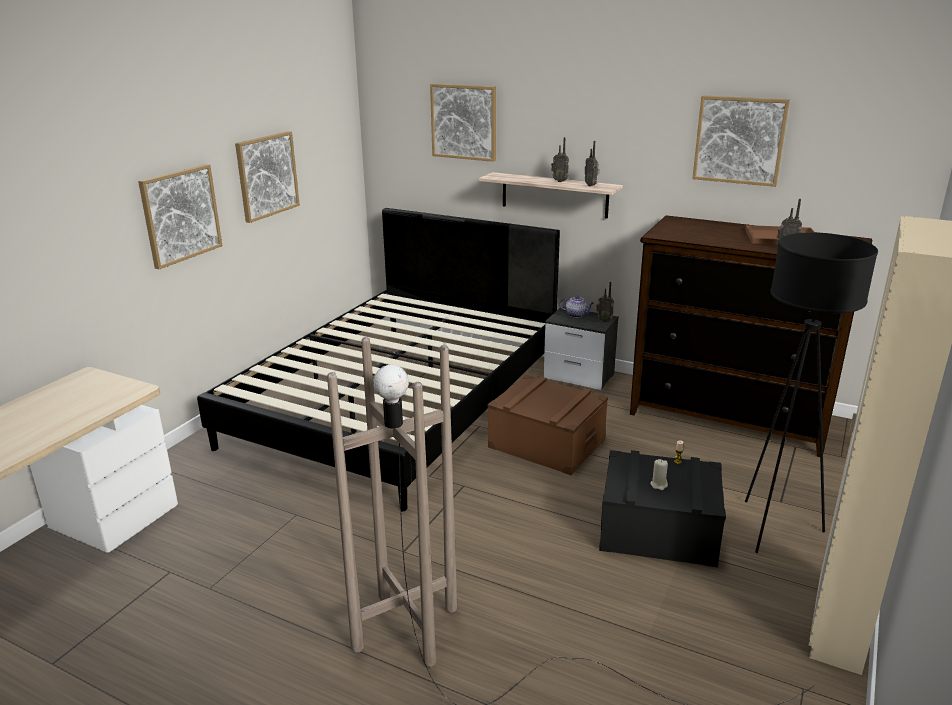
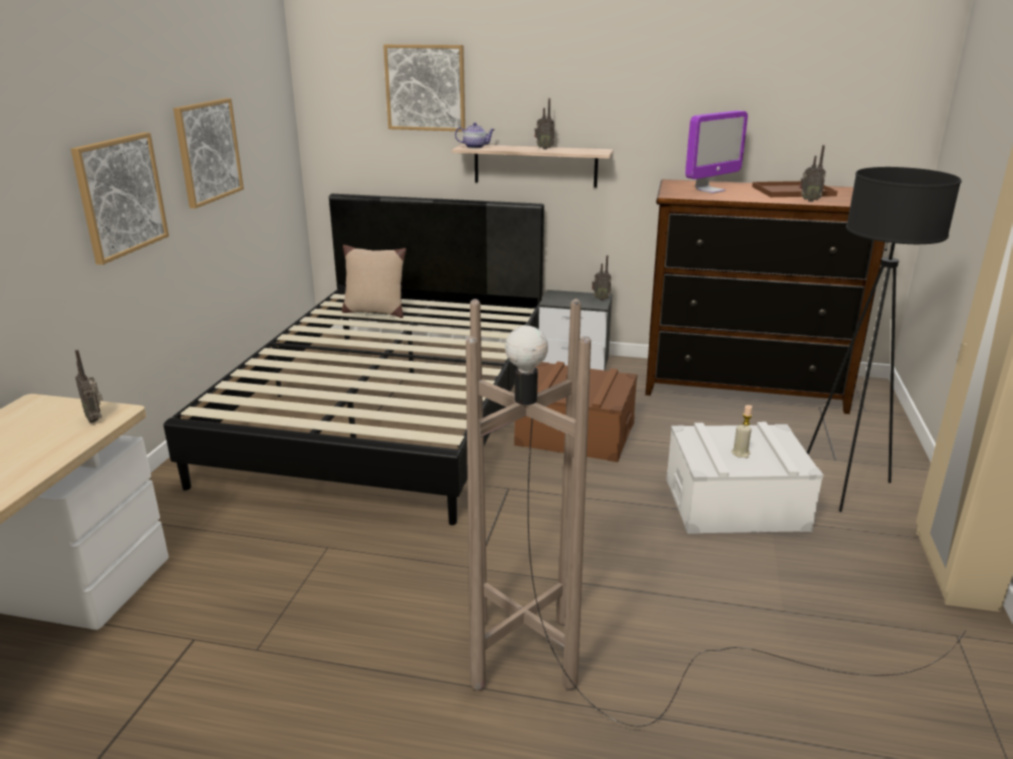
camera: 15 degrees left, 0 degrees up
teapot [559,296,594,318] -> teapot moved to [455,123,495,148]
radio [585,141,600,187] -> radio moved to [75,350,103,423]
black storage box [599,450,726,567] -> white storage box [666,422,824,534]
picture [692,95,790,187] -> none
none -> beige pillow [342,245,406,318]
none -> monitor [685,110,748,193]

